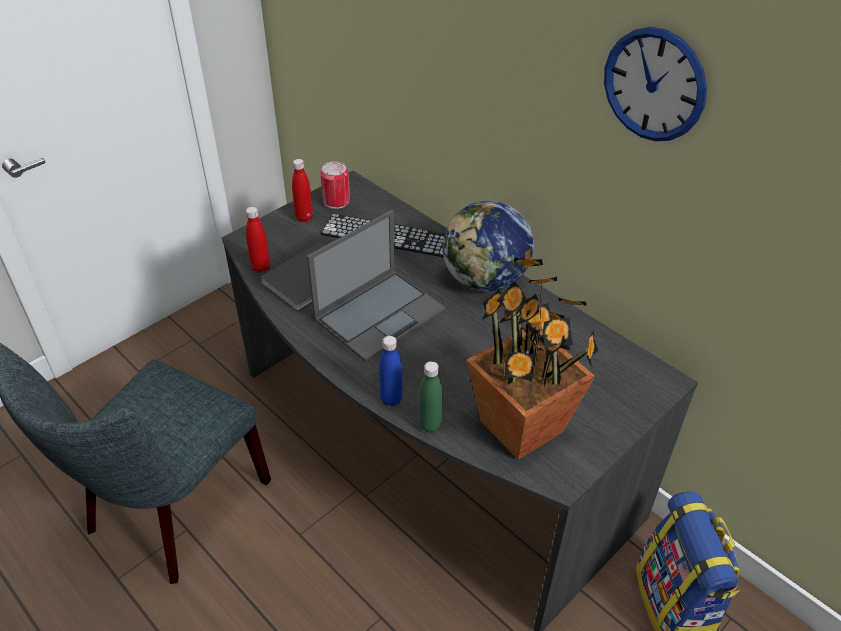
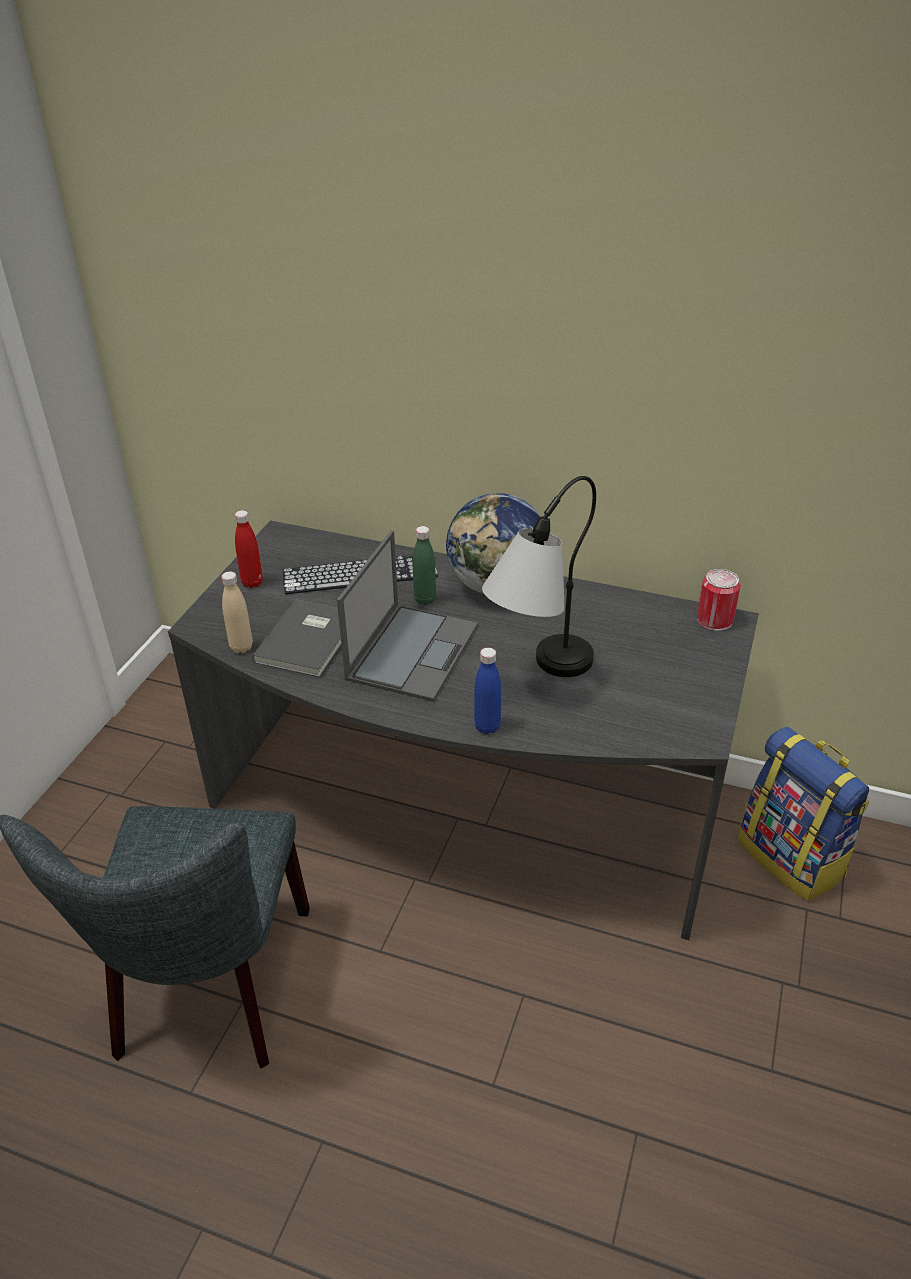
camera: 25 degrees left, 5 degrees down
red bottle [246,207,270,273] -> beige bottle [221,571,253,653]
can [320,162,350,209] -> can moved to [697,569,741,631]
green bottle [419,361,443,432] -> green bottle moved to [413,526,436,605]
potted plant [466,258,598,460] -> none
wall clock [604,27,707,142] -> none
none -> table lamp [482,476,596,677]

